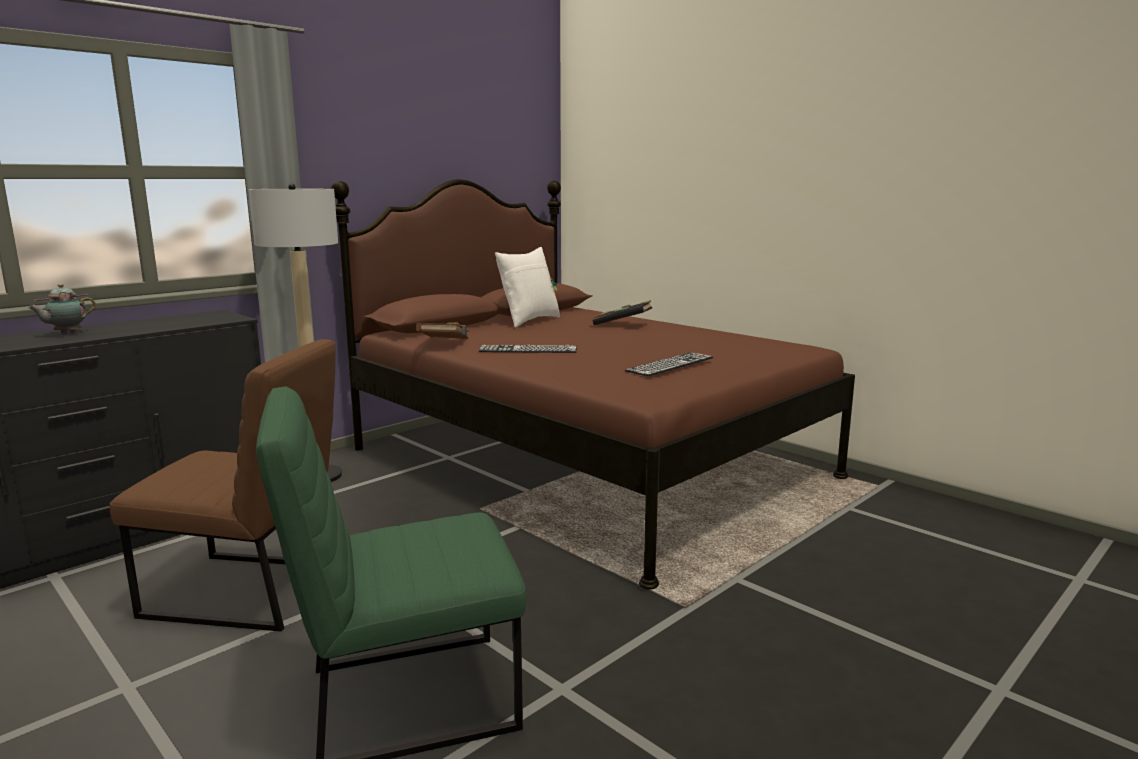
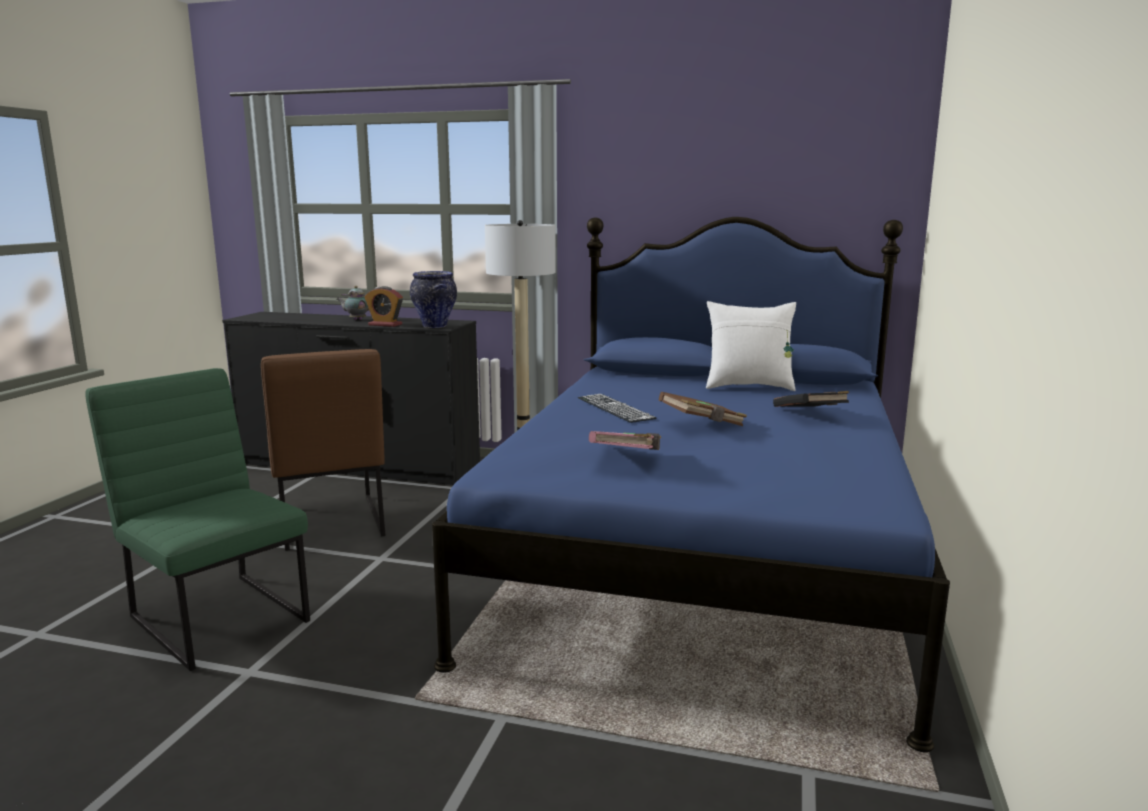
camera: 60 degrees right, 0 degrees up
brown bed [331,179,855,590] -> blue bed [432,217,950,752]
brown book [416,322,469,339] -> brown book moved to [659,392,747,426]
keyboard [625,353,713,376] -> pink book [589,431,661,450]
none -> alarm clock [364,286,403,327]
none -> vase [410,271,457,328]

